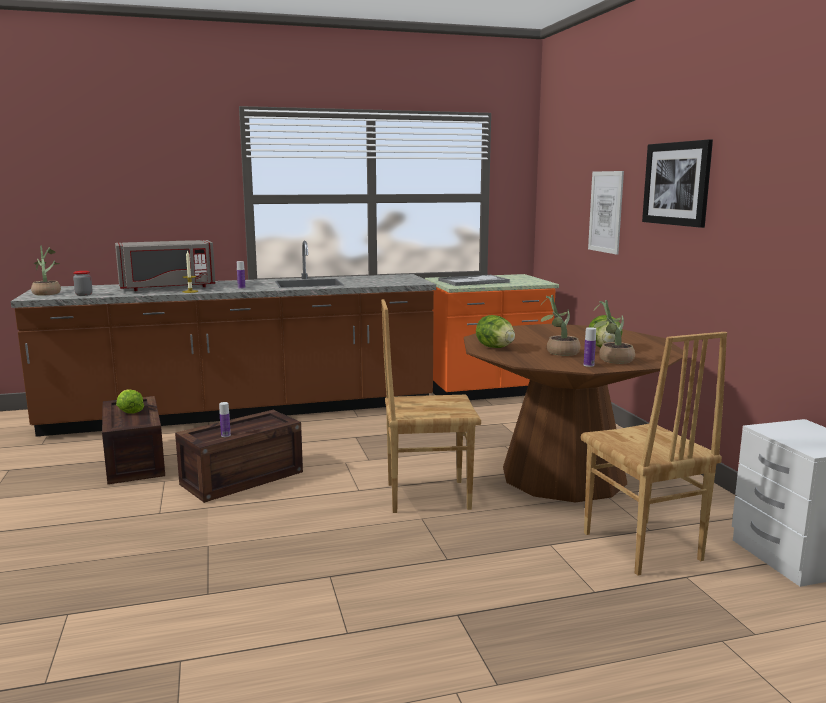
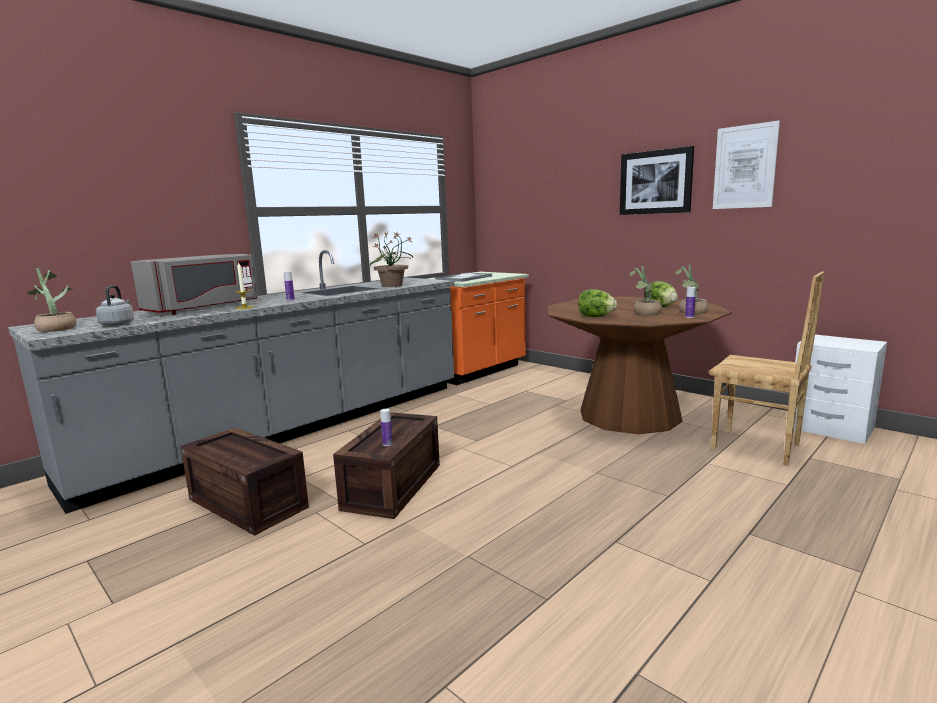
camera: 30 degrees left, 0 degrees up
brown counter [11,241,436,437] -> grey counter [8,250,455,514]
jar [73,271,93,296] -> grey kettle [96,285,134,326]
lettuce [116,389,144,414] -> none
brown chair [381,299,481,513] -> none
picture [588,171,624,255] -> picture moved to [713,120,780,209]
none -> potted plant [370,232,413,287]

